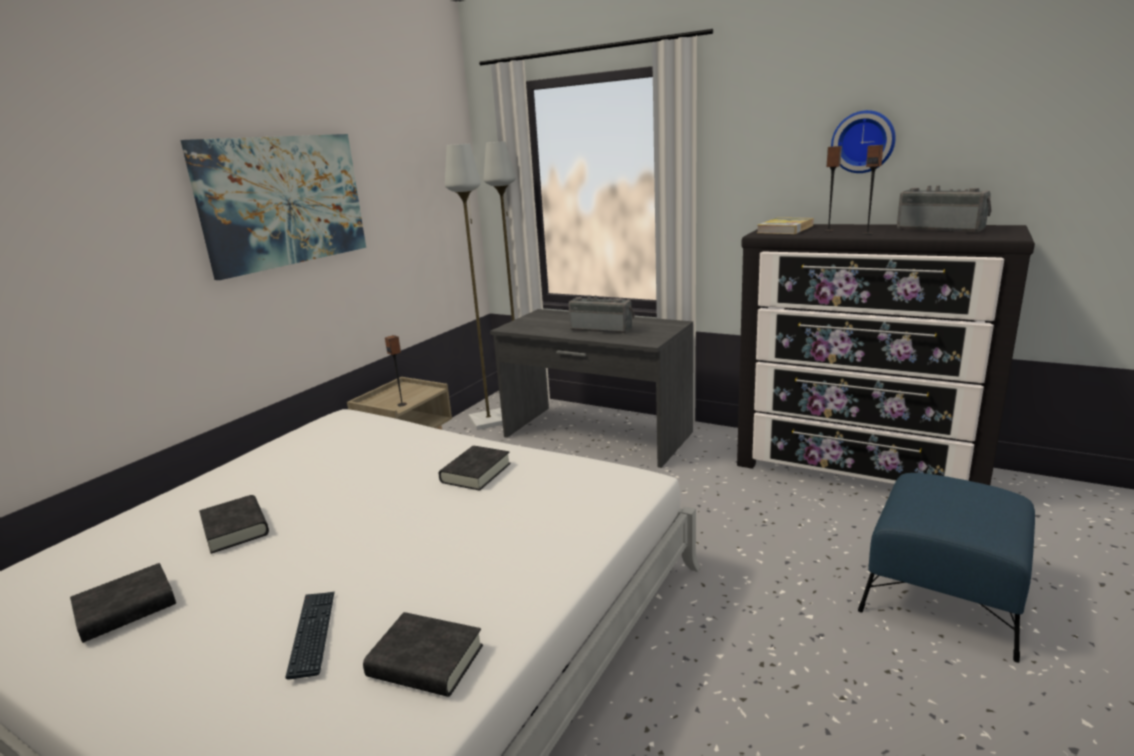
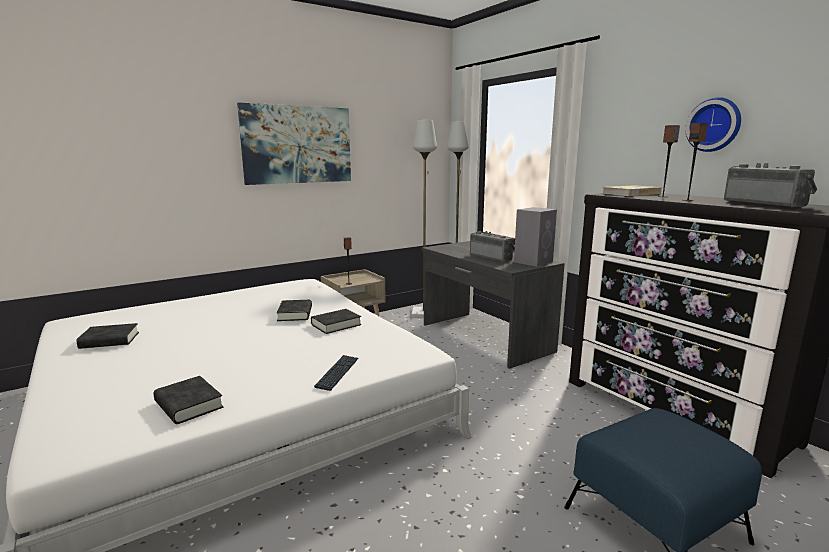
camera: 25 degrees right, 5 degrees down
black book [199,495,269,554] -> black book moved to [276,300,312,321]
keyboard [285,591,335,680] -> keyboard moved to [314,355,358,391]
none -> grey speaker [514,207,557,267]

